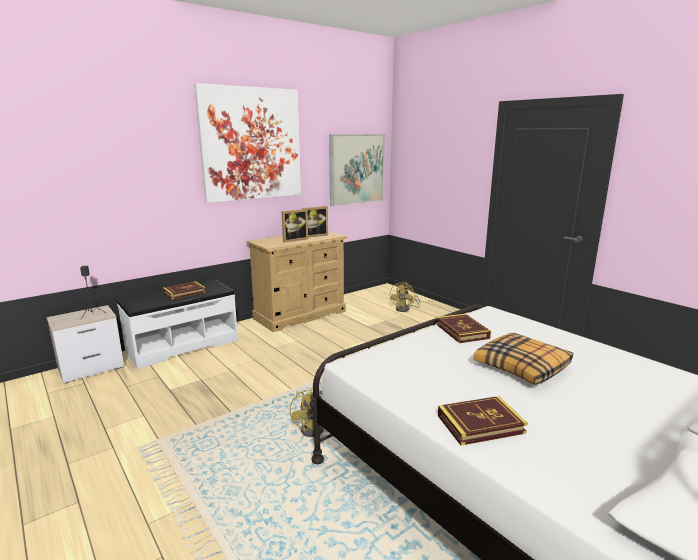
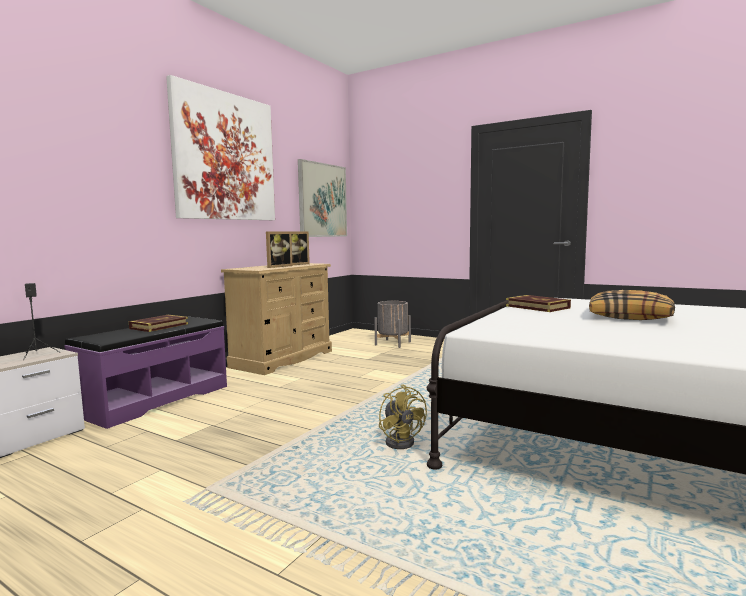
camera: 20 degrees left, 10 degrees down
white bench [117,280,238,369] -> purple bench [64,317,227,429]
yellow fan [390,282,420,312] -> grey planter [374,301,411,348]
book [438,396,527,446] -> none

